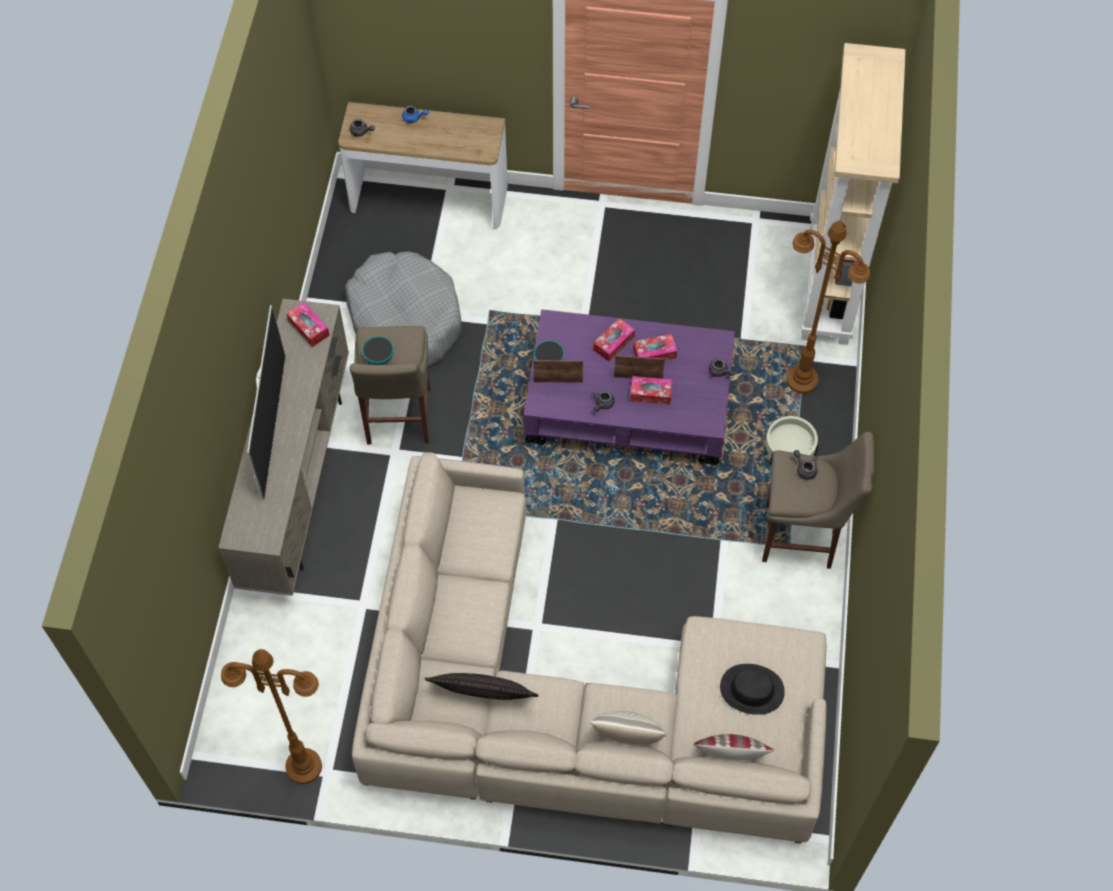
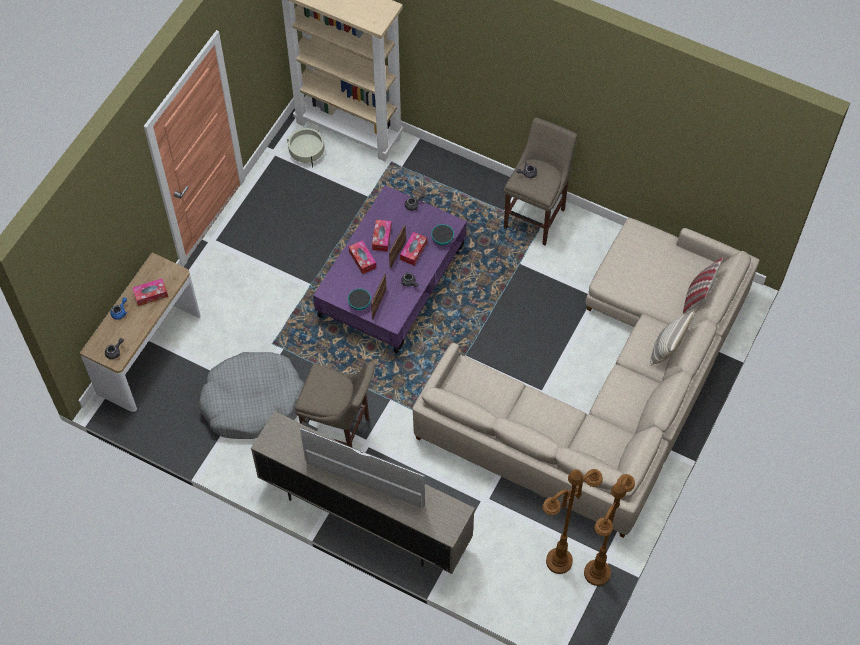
camera: 70 degrees left, 0 degrees up
tissue box [286,302,330,347] -> tissue box moved to [132,278,168,306]
bowl [362,336,394,365] -> bowl moved to [431,224,454,245]
pillow [425,673,538,700] -> none
black hat [720,664,785,715] -> none
beige planter [765,415,818,465] -> beige planter moved to [288,128,324,168]
brown floor lamp [786,220,870,394] -> brown floor lamp moved to [543,469,603,574]

